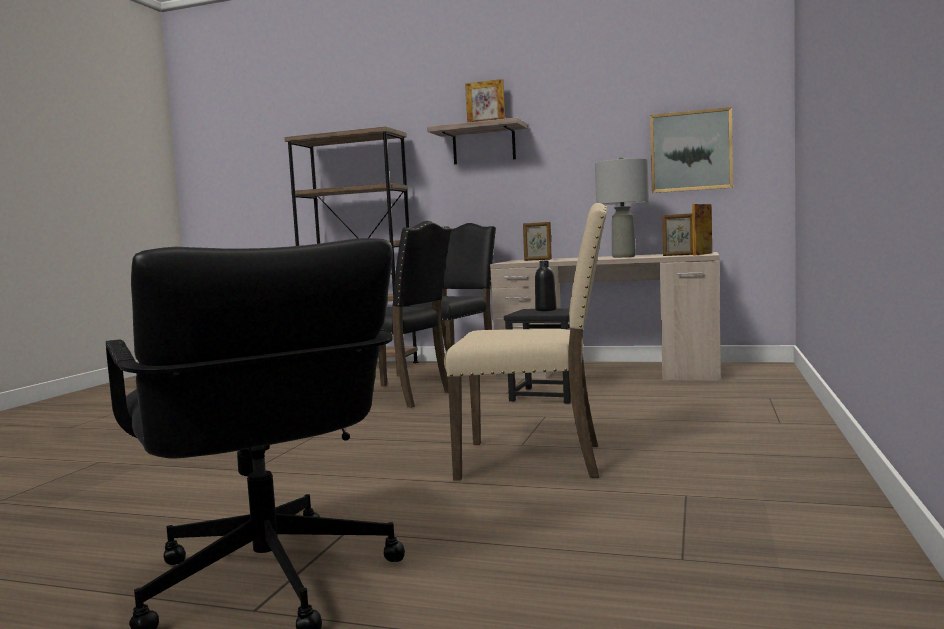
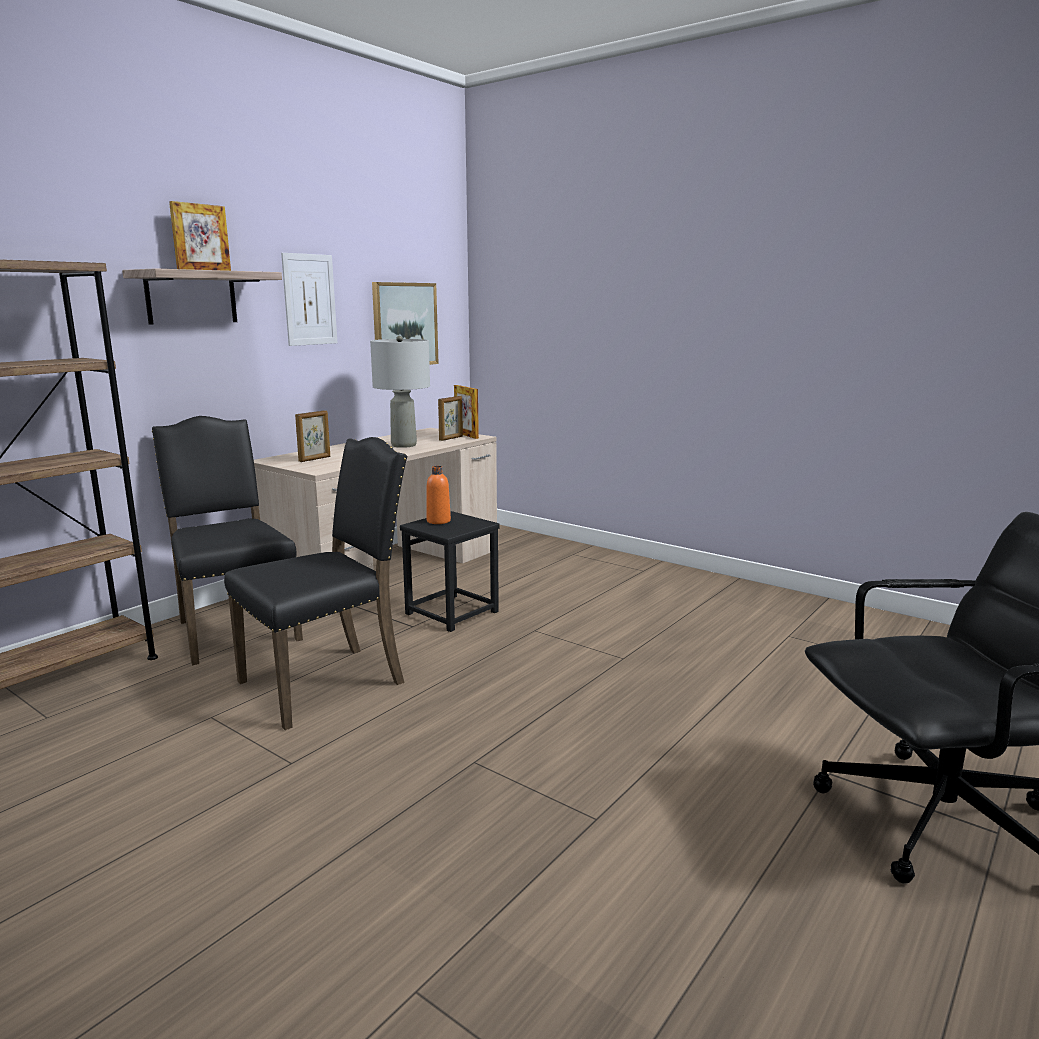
camera: 70 degrees left, 10 degrees up
beige chair [444,203,607,480] -> none
black bottle [535,260,557,311] -> orange bottle [427,466,451,524]
none -> picture [281,253,337,346]

